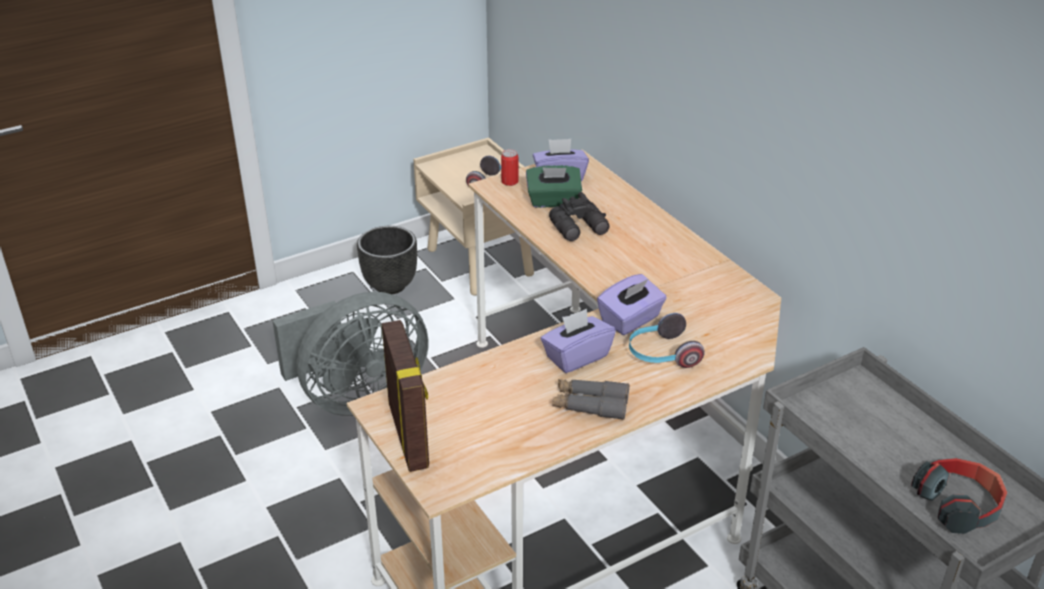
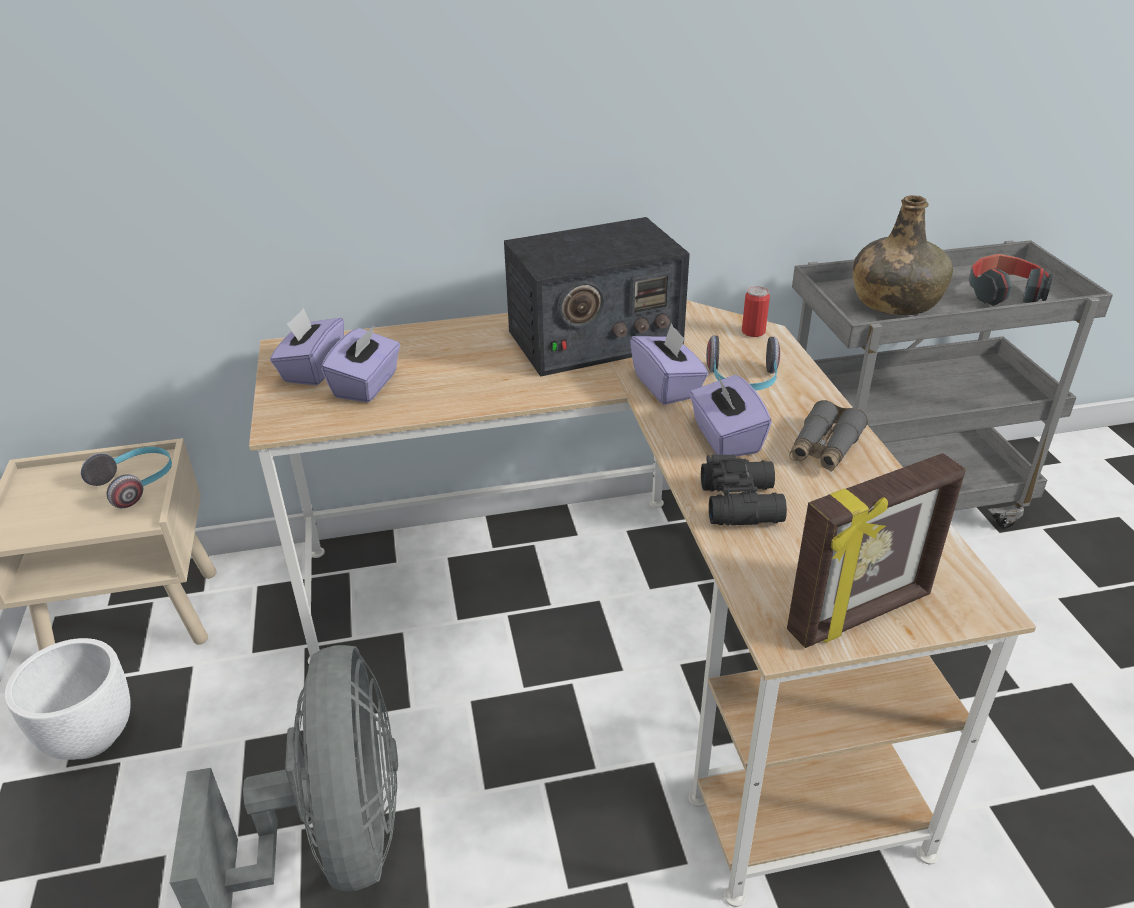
camera: 70 degrees left, 0 degrees up
black planter [357,226,417,294] -> white planter [5,638,131,760]
picture frame [382,320,429,472] -> picture frame turned 150 degrees clockwise [787,453,966,648]
can [501,149,519,186] -> can moved to [742,286,770,337]
green tissue box [526,165,582,208] -> purple tissue box [321,325,400,402]
black binoculars [549,192,610,241] -> black binoculars moved to [701,455,787,525]
none -> radio [504,217,690,377]
none -> green bottle [853,195,953,315]

